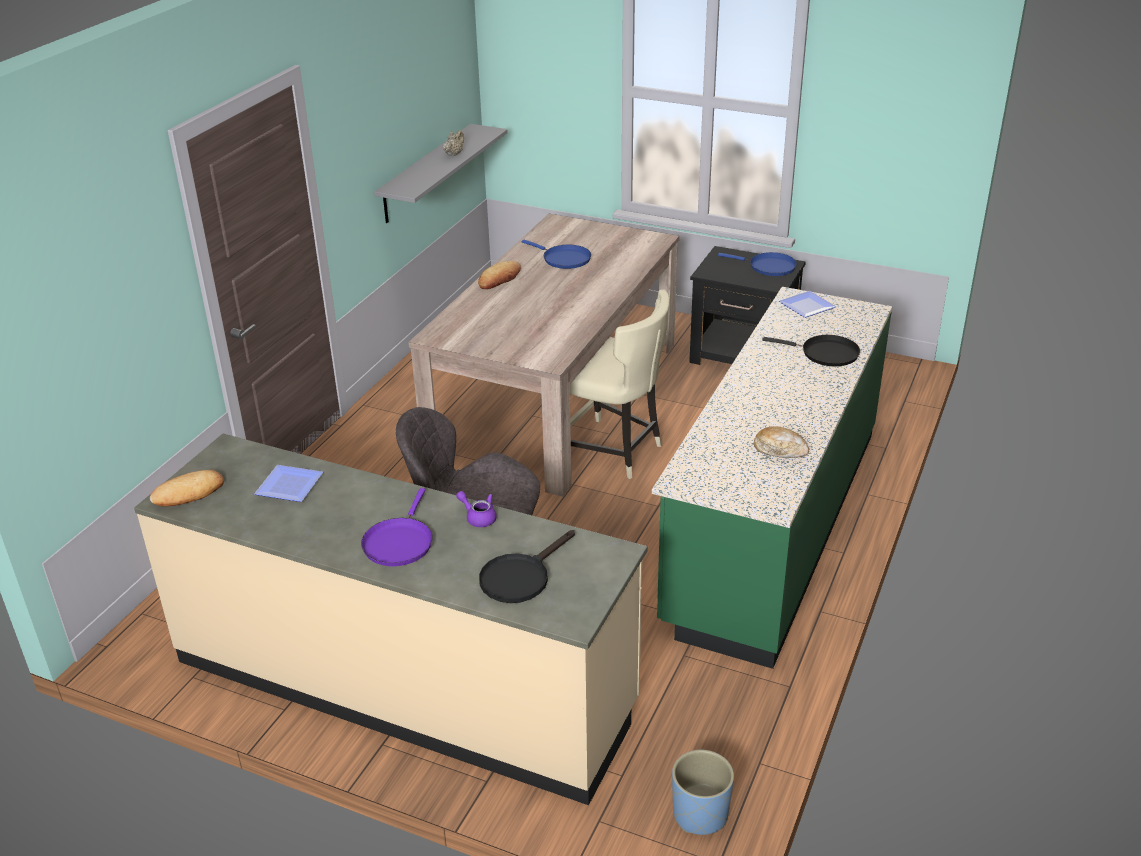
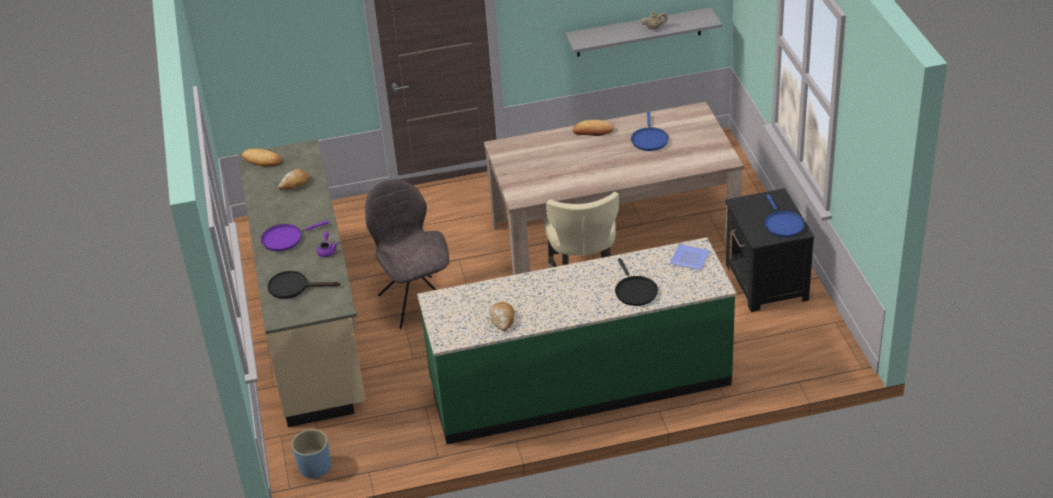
camera: 55 degrees right, 5 degrees up
plate [254,465,323,502] -> bread [278,169,310,190]

